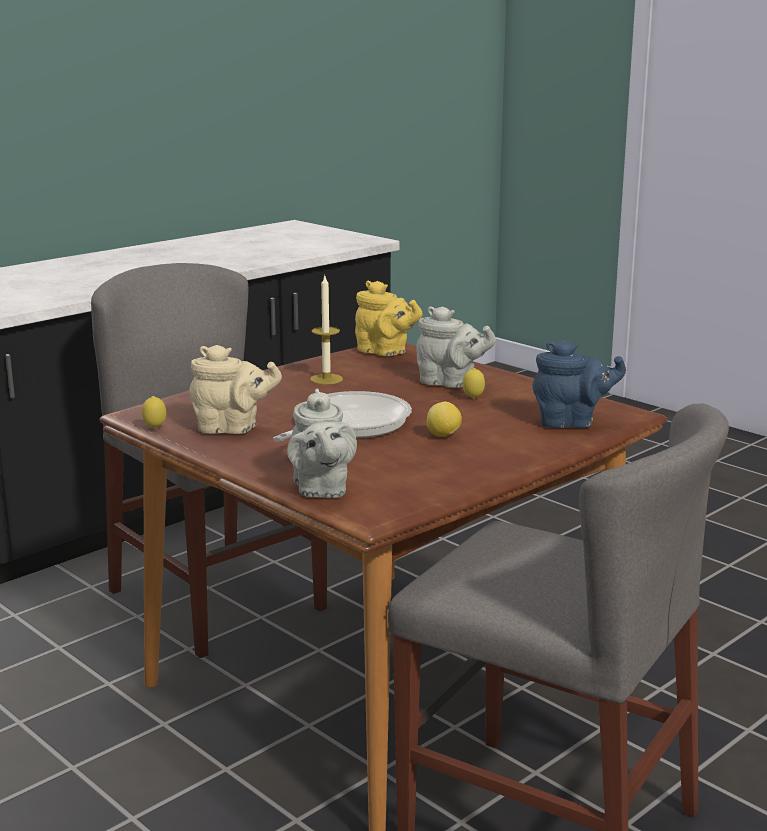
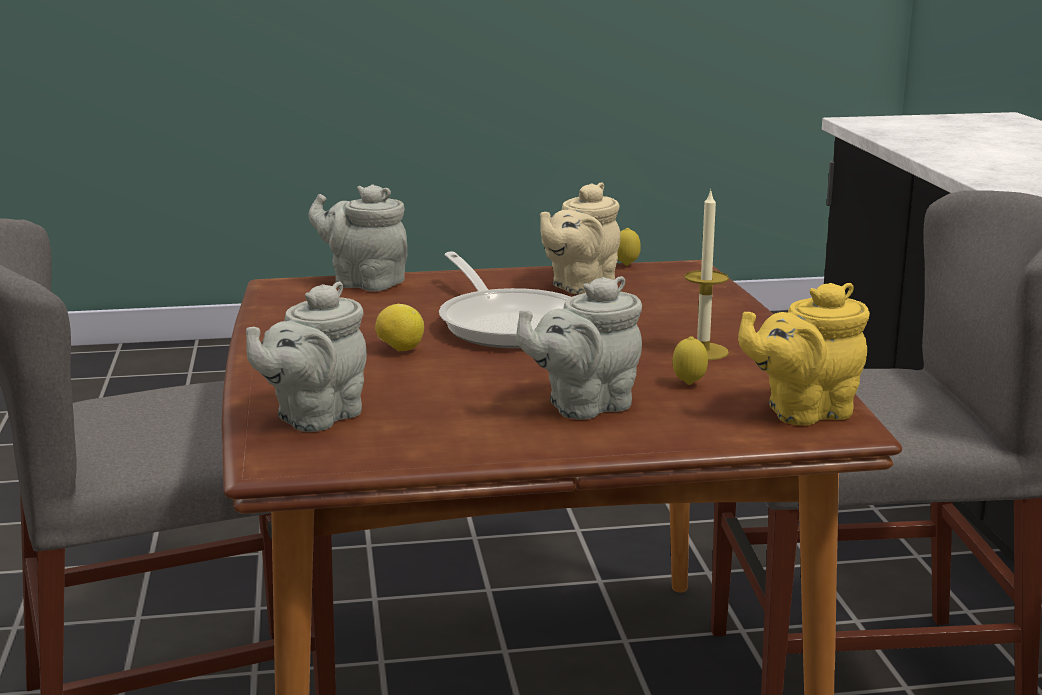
camera: 125 degrees right, 0 degrees up
lemon [463,368,485,399] -> lemon moved to [672,336,708,385]
blue teapot [533,340,626,428] -> grey teapot [246,282,367,432]

